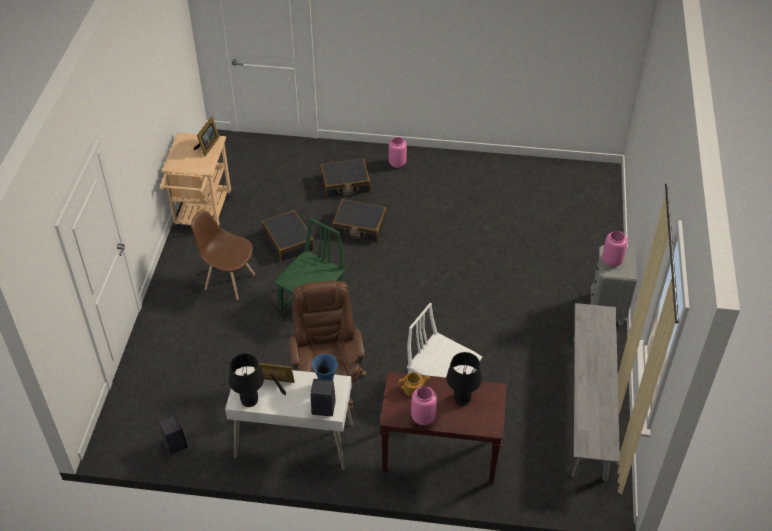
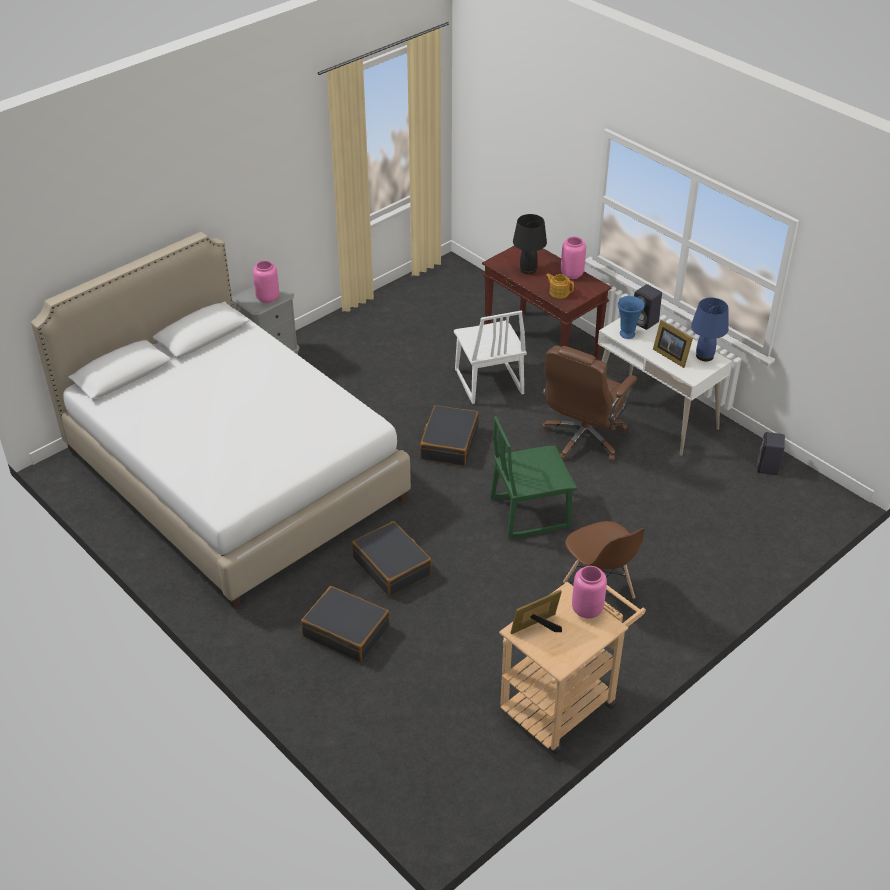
camera: 140 degrees left, 5 degrees down
black table lamp [229,354,264,407] -> blue table lamp [691,298,728,361]
black suitcase [262,210,314,261] -> black suitcase moved to [420,405,479,466]
pink vase [389,137,407,168] -> pink vase moved to [572,566,607,619]
grey bench [571,303,620,482] -> none
none -> white bed [31,232,411,608]

